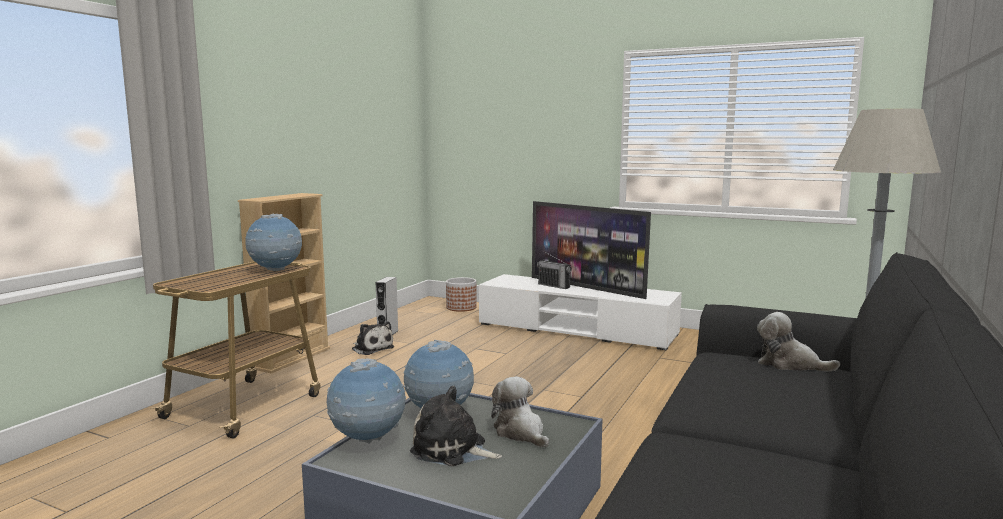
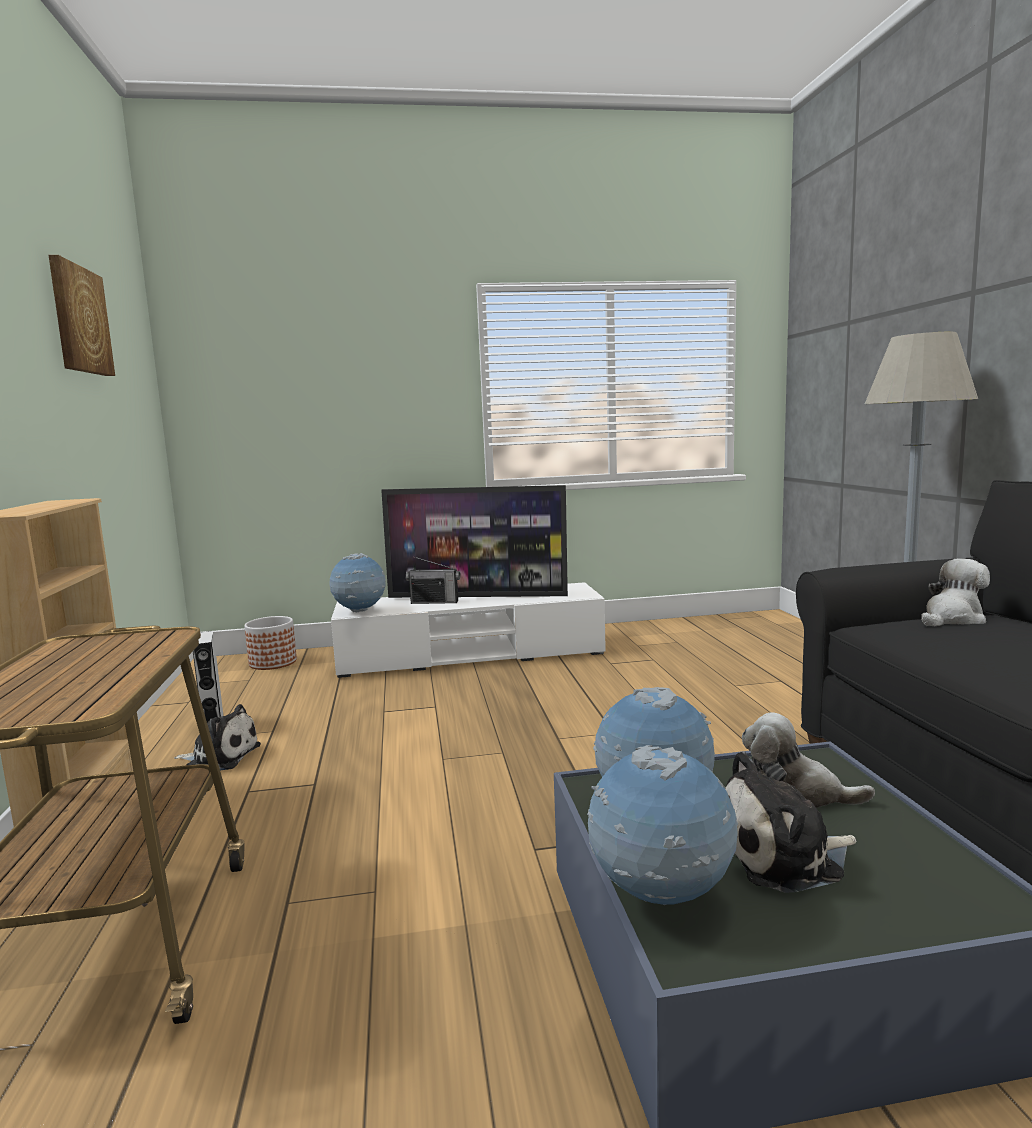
camera: 35 degrees left, 0 degrees up
globe [245,214,302,271] -> globe moved to [330,553,386,612]
plush toy [757,312,840,372] -> plush toy turned 150 degrees clockwise [921,558,990,626]
none -> picture [49,255,115,376]

